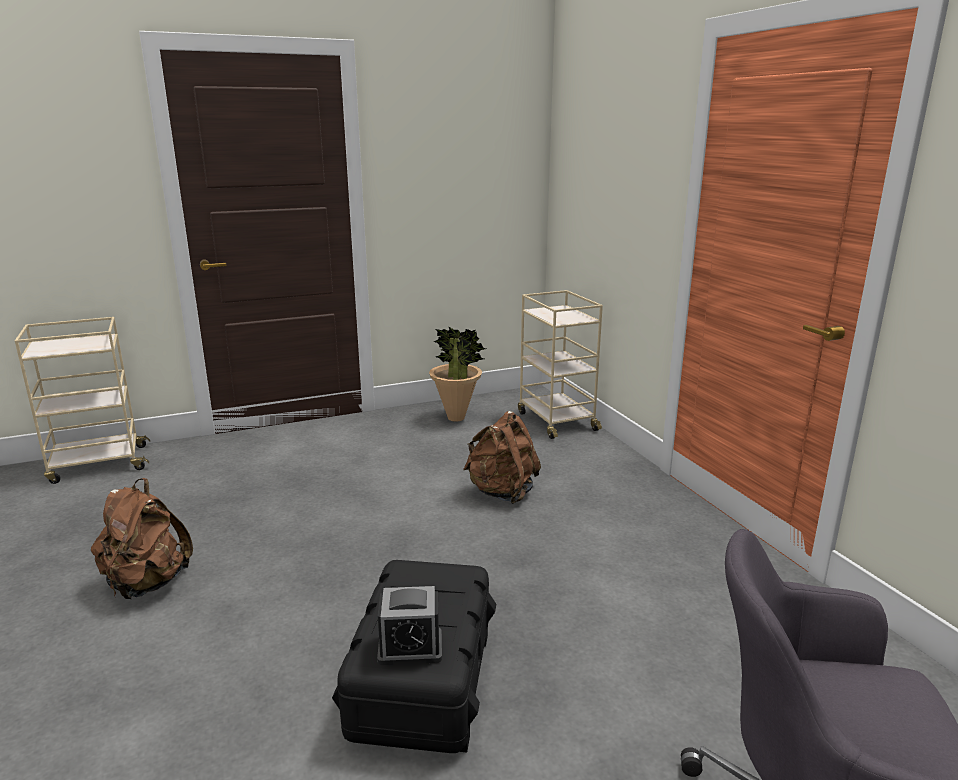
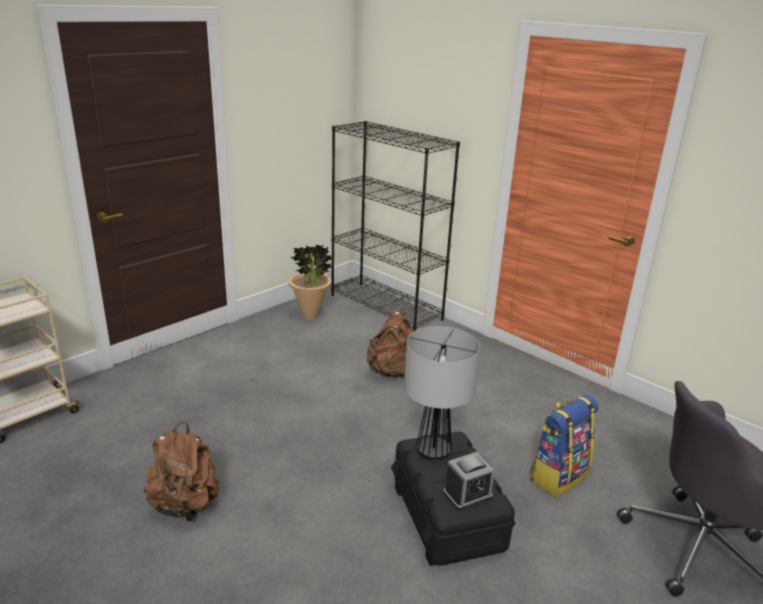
camera: 25 degrees left, 5 degrees up
beige cart [518,290,603,439] -> black bookcase [331,121,460,332]
none -> table lamp [404,326,480,459]
none -> backpack [530,394,598,497]

